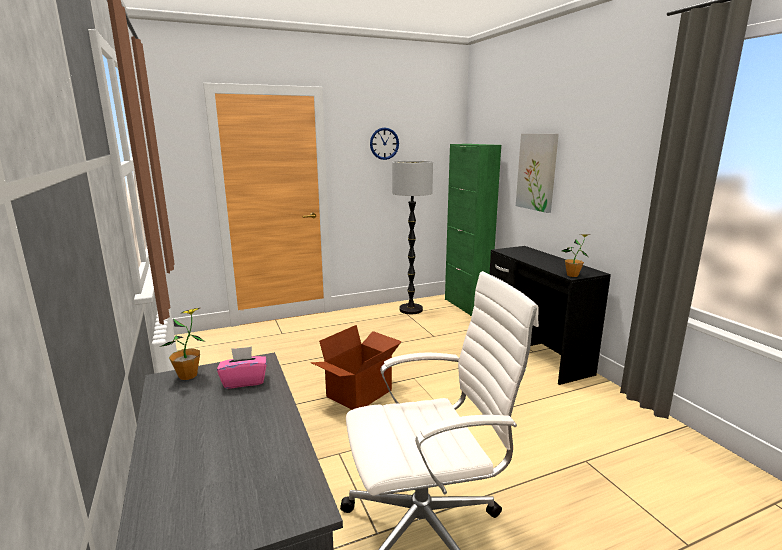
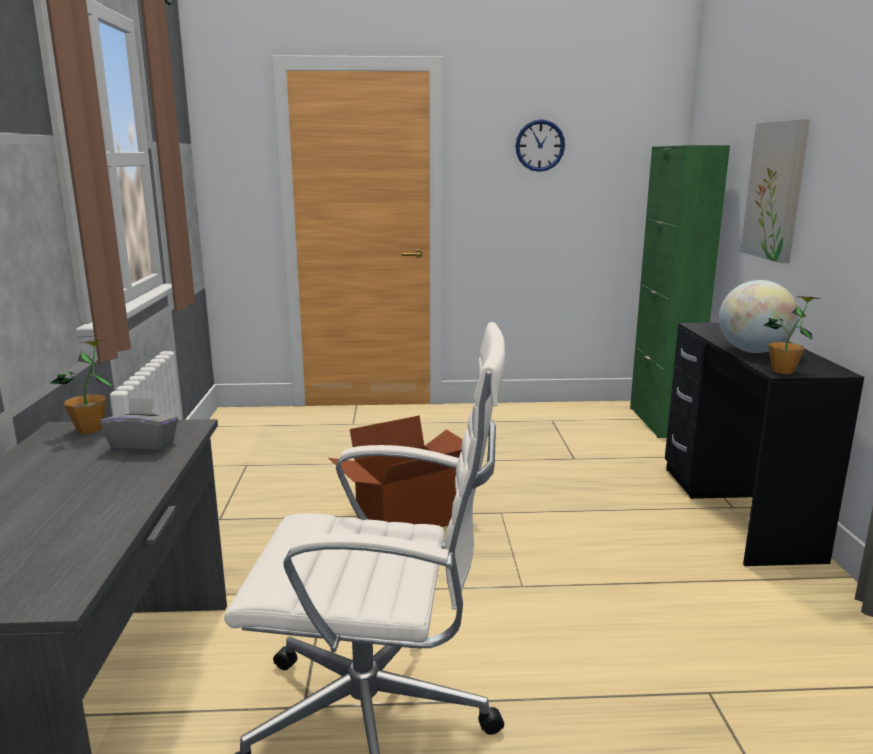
camera: 20 degrees right, 0 degrees up
pink tissue box [217,347,266,389] -> grey tissue box [100,397,178,452]
floor lamp [392,161,433,314] -> none
none -> globe [719,280,798,353]

